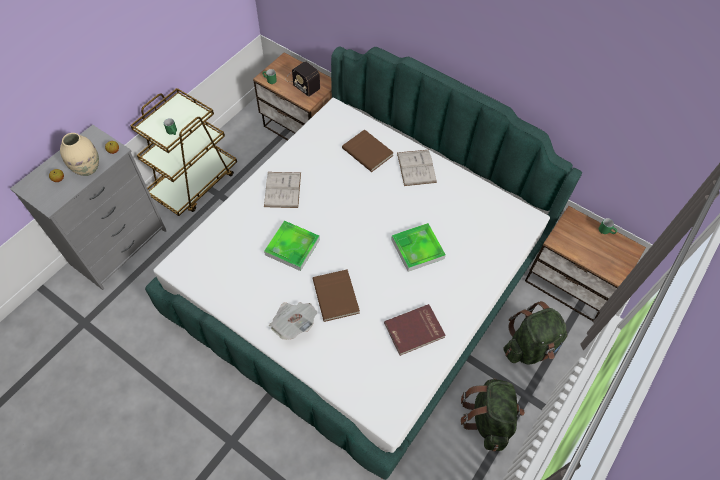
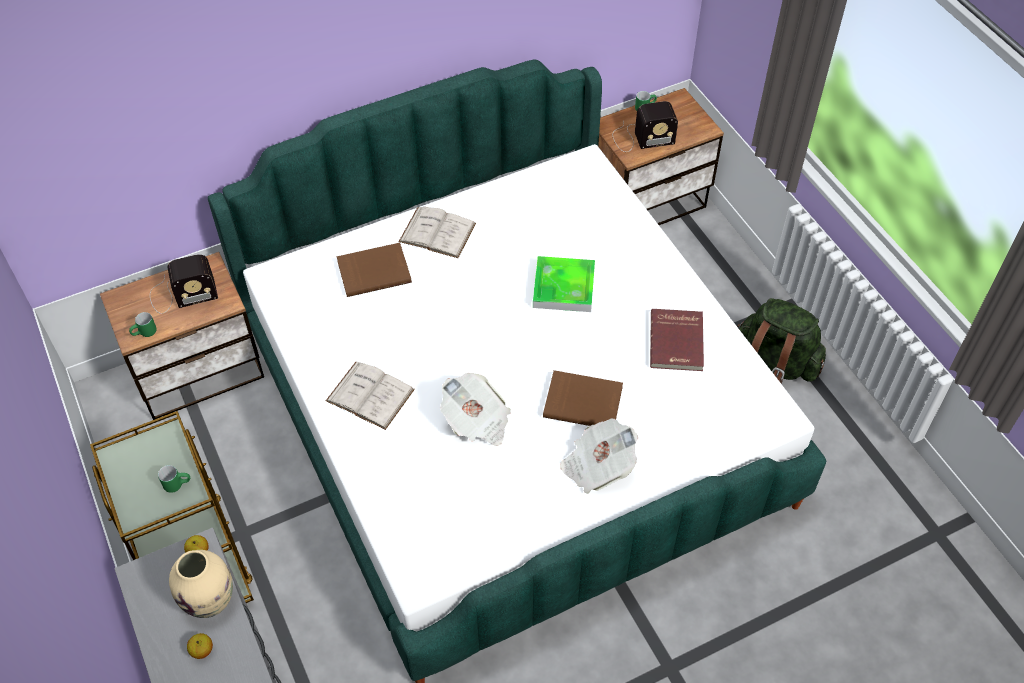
camera: 60 degrees left, 5 degrees down
tray [264,221,320,271] -> newspaper [440,373,511,446]
green backpack [504,301,567,364] -> none
none -> radio [613,101,678,152]

